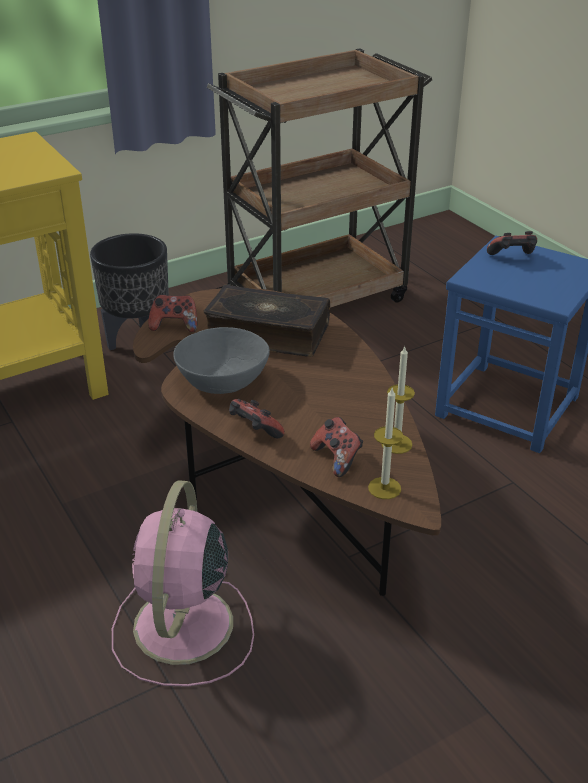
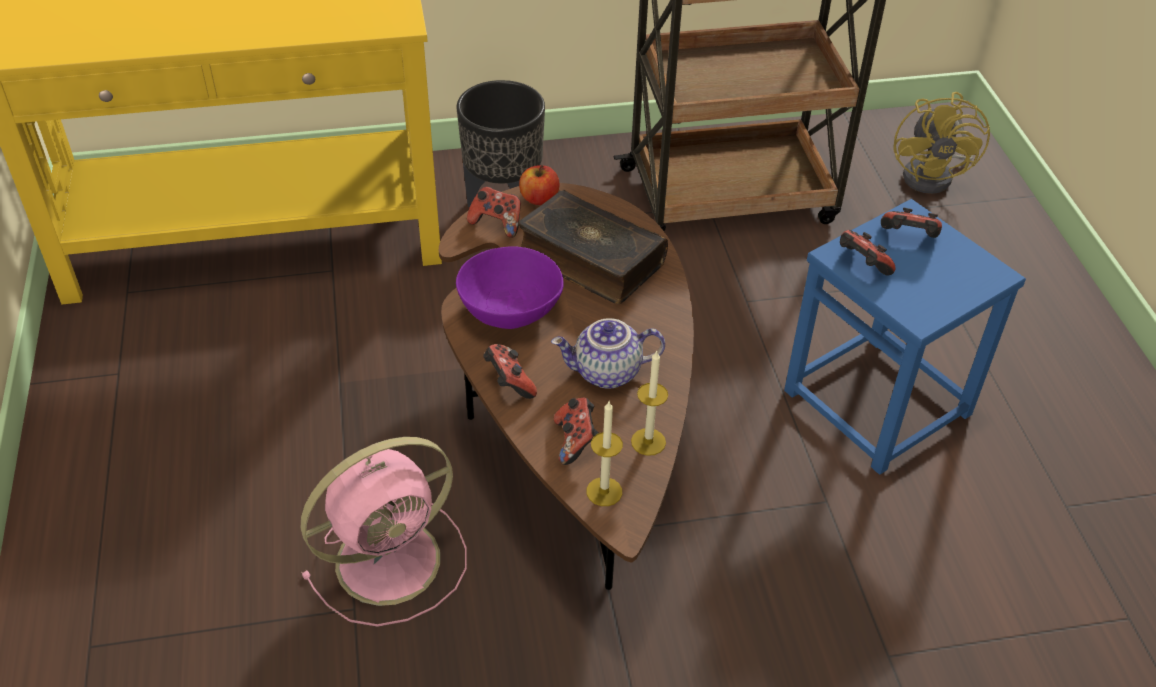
camera: 20 degrees right, 10 degrees up
pink fan [112,480,254,687] -> pink fan turned 150 degrees counterclockwise [301,437,467,627]
grey bowl [173,327,270,394] -> purple bowl [456,246,564,329]
none -> apple [519,165,559,205]
none -> teapot [551,318,665,389]
none -> game controller [840,230,896,276]
none -> yellow fan [893,92,990,194]

